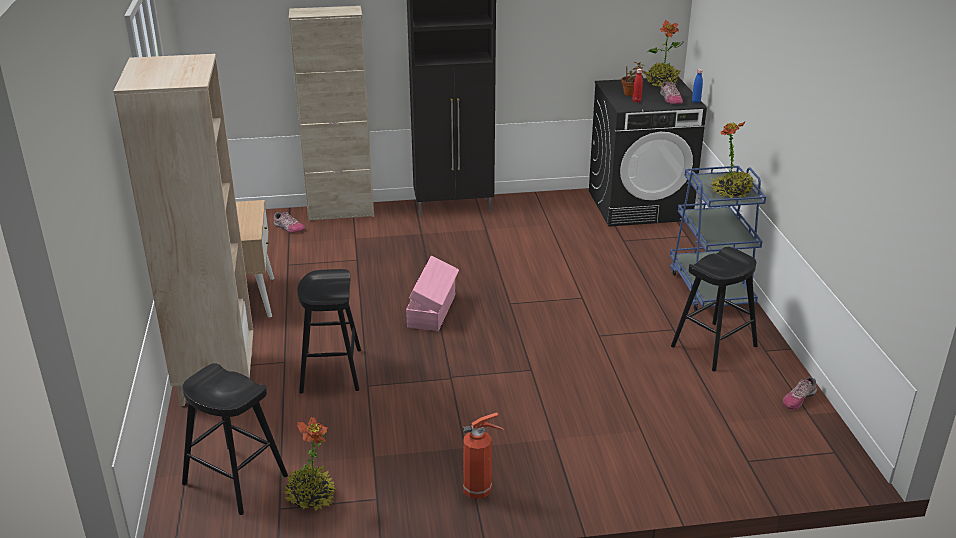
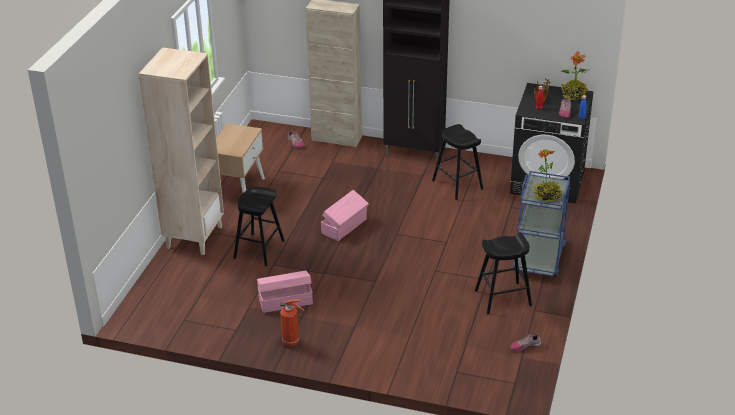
camera: 25 degrees right, 5 degrees up
black stool [182,363,288,515] -> black stool moved to [432,124,483,200]
potted plant [283,417,336,511] -> none
none -> pink storage box [257,271,313,313]

